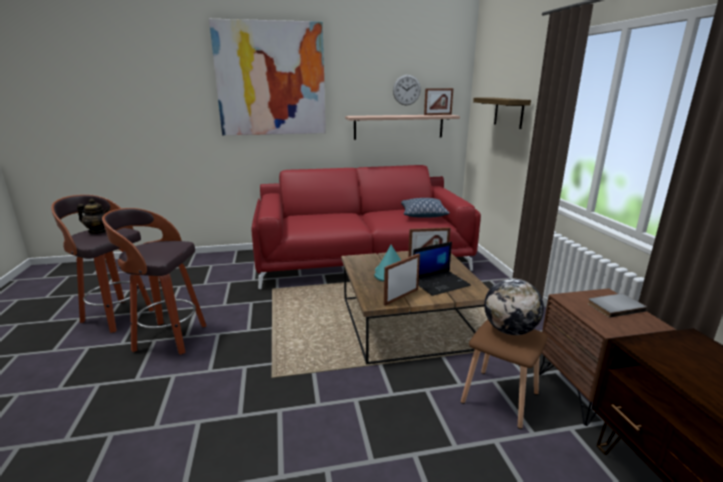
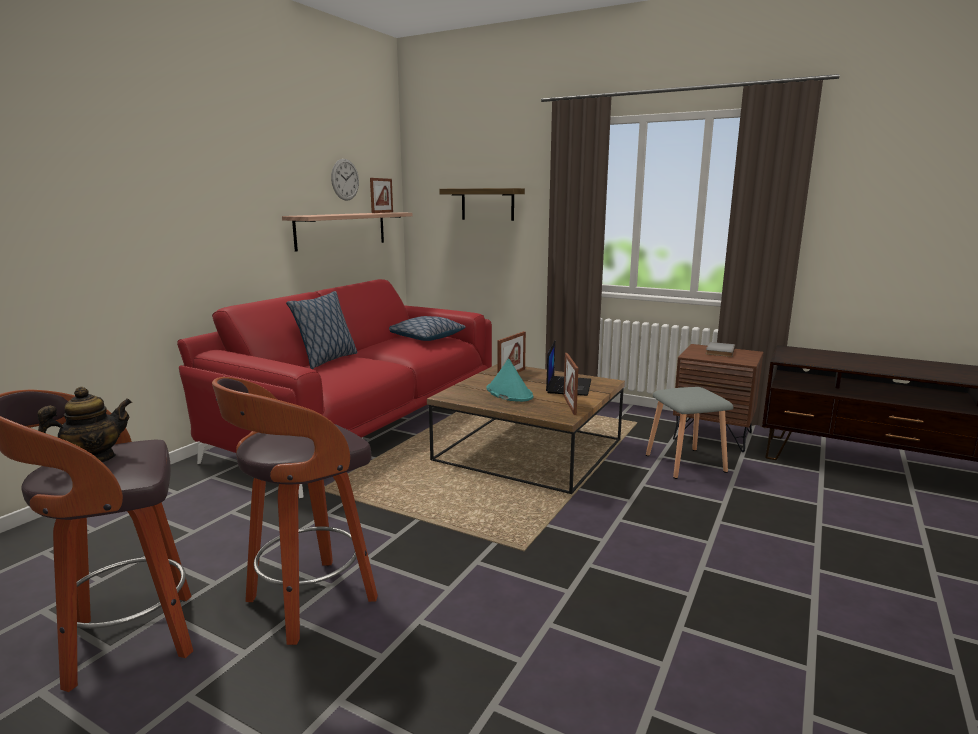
camera: 50 degrees left, 5 degrees down
picture [209,19,326,135] -> none
brown stool [461,319,548,429] -> grey stool [646,387,734,479]
globe [484,278,544,335] -> none
none -> pillow [286,291,358,369]

